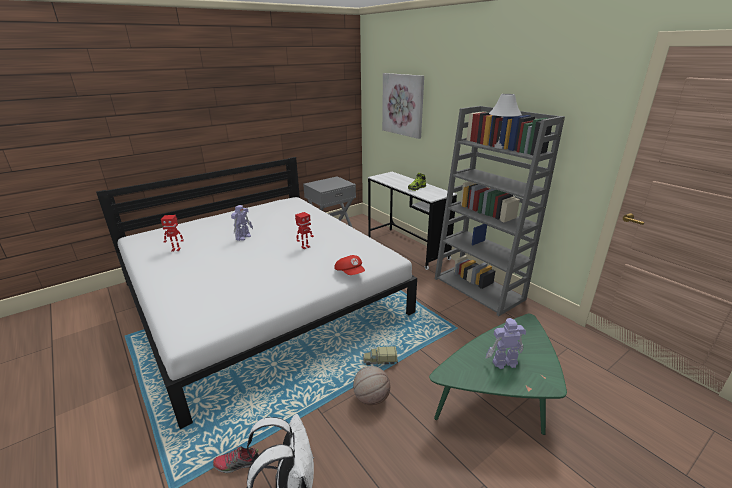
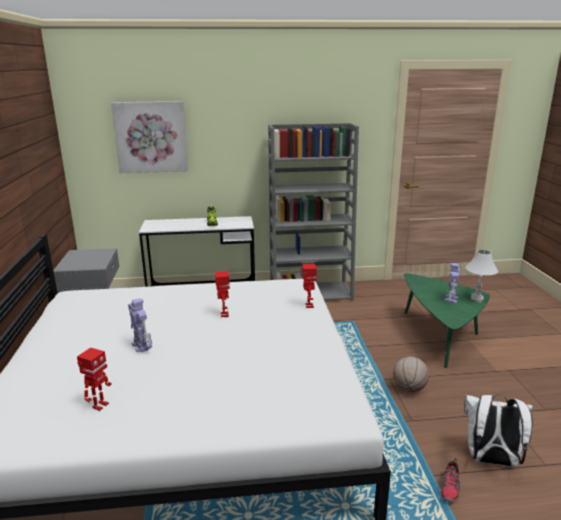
camera: 60 degrees left, 5 degrees down
red cap [334,255,365,275] -> toy robot [302,264,317,308]
toy truck [363,346,398,365] -> none
white table lamp [489,94,522,149] -> white table lamp moved to [465,250,498,302]

